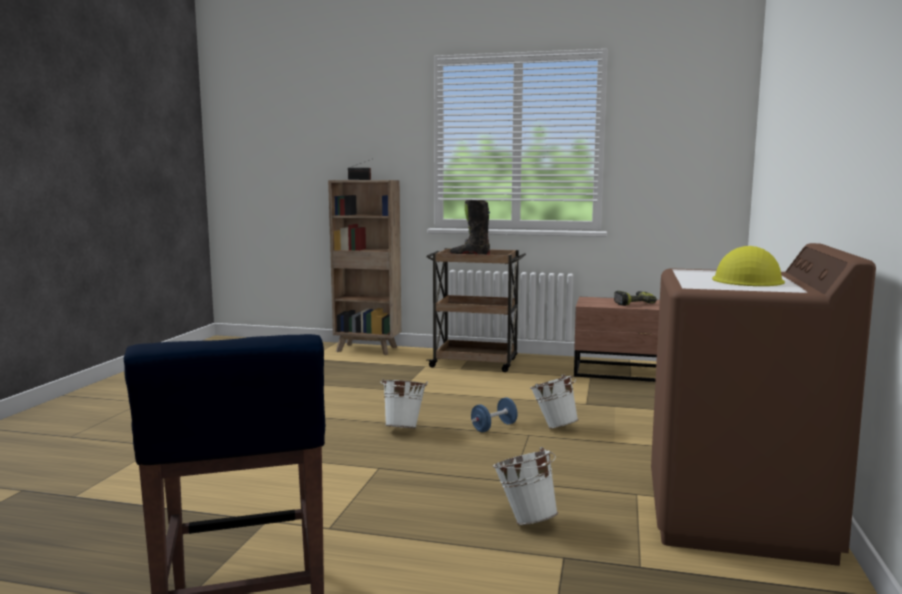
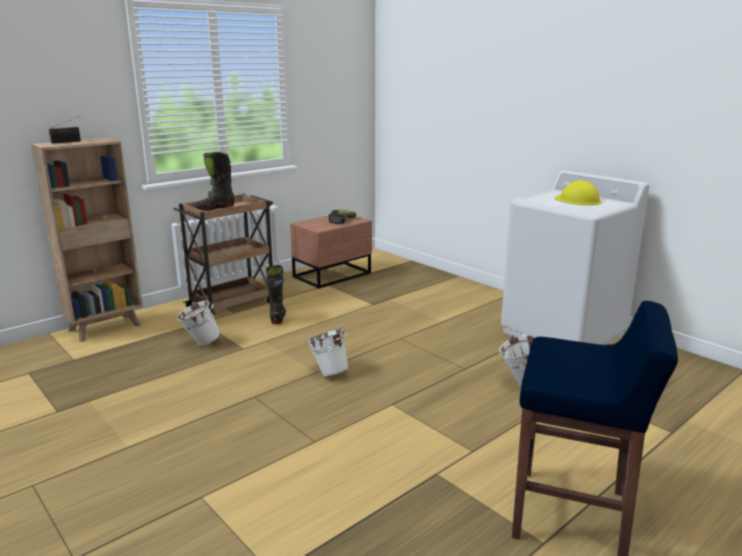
camera: 55 degrees left, 10 degrees up
blue dumbbell [471,397,518,432] -> none
white bucket [530,374,579,428] -> white bucket moved to [177,301,221,346]
brown washing machine [651,243,876,566] -> white washing machine [501,170,649,345]
none -> black boot [266,265,286,324]

